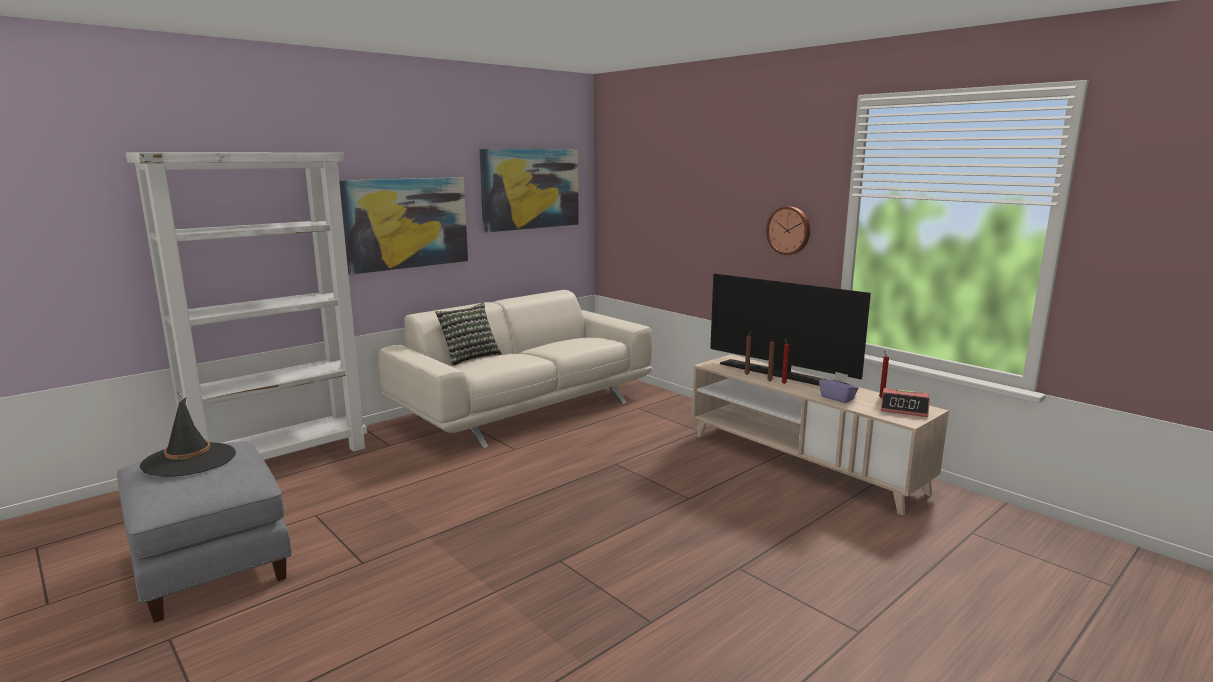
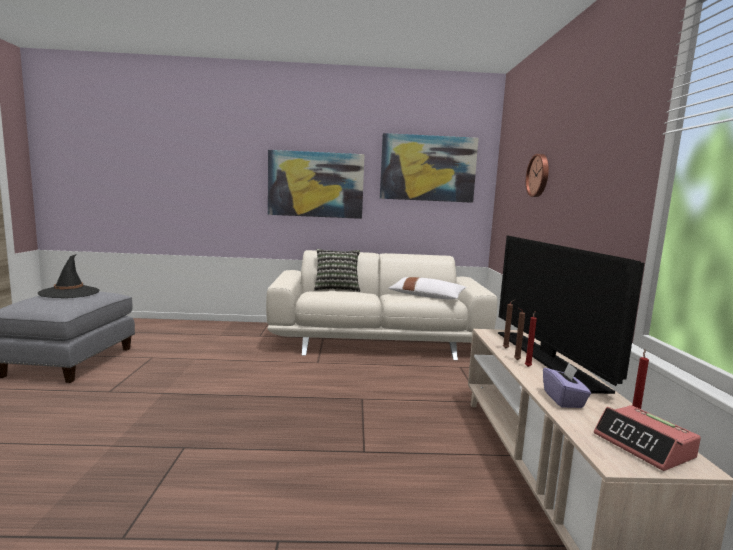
camera: 40 degrees right, 5 degrees down
white bookcase [126,152,367,460] -> none
wall clock [766,207,810,255] -> wall clock moved to [526,154,549,197]
none -> white pillow [388,277,467,300]

